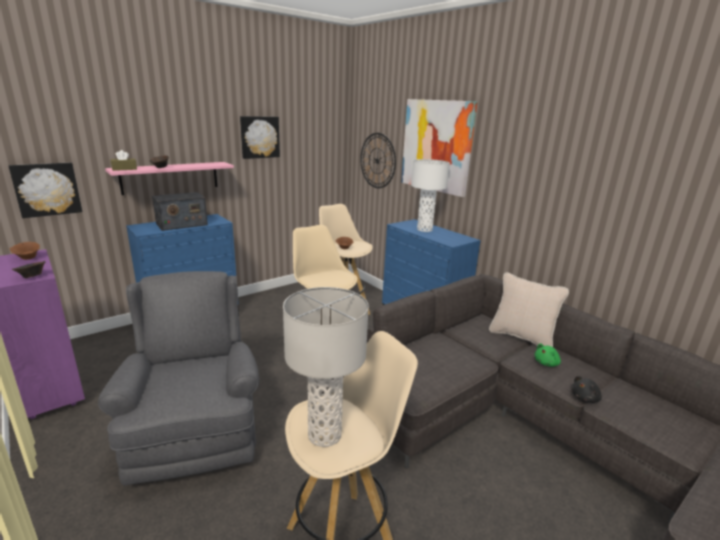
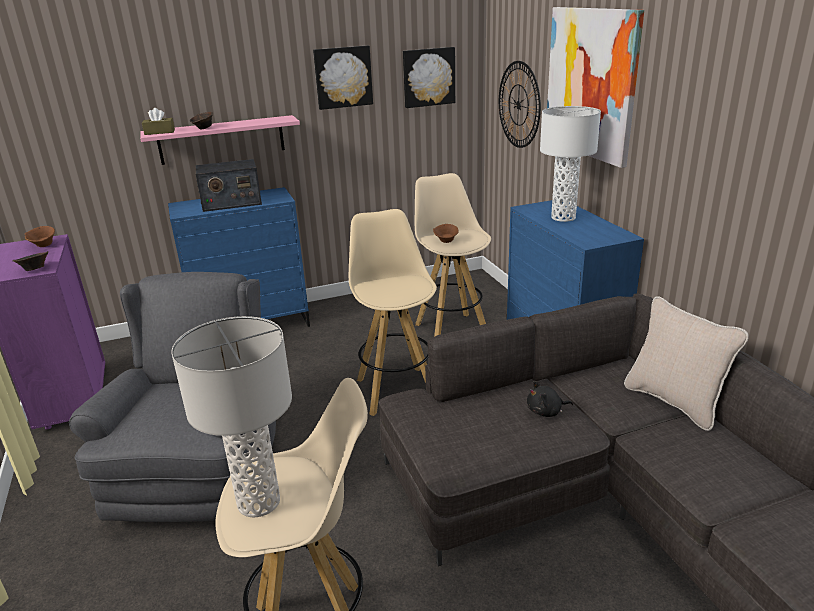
camera: 20 degrees right, 5 degrees up
picture [9,163,82,218] -> picture moved to [403,47,455,108]
green plush toy [534,343,561,367] -> none
black plush toy [571,376,602,403] -> black plush toy moved to [527,381,573,417]

